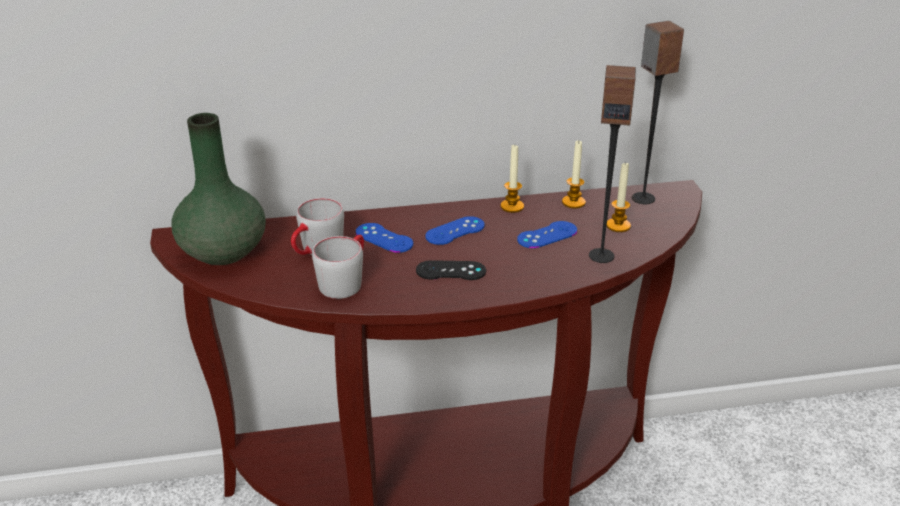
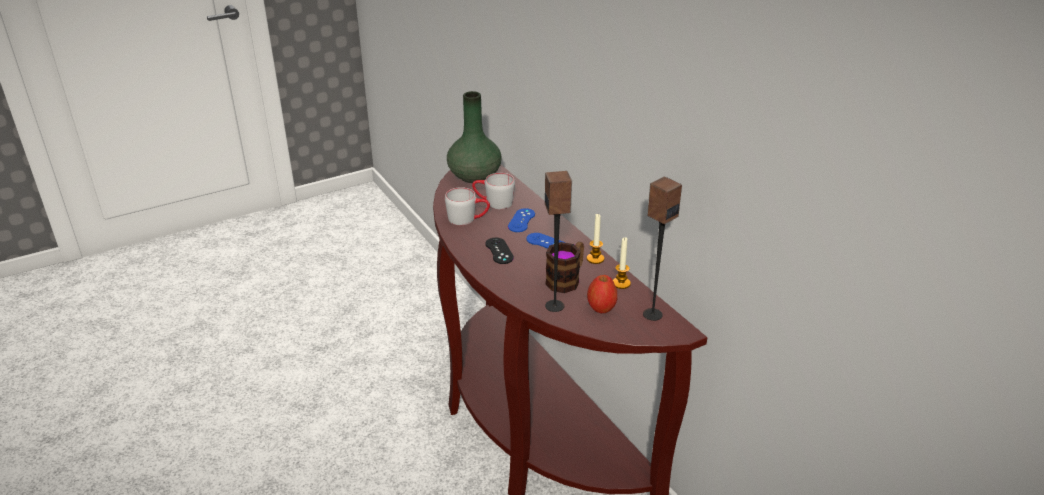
camera: 70 degrees right, 0 degrees up
blue game controller [517,221,577,248] -> mug [545,242,584,293]
candle [606,162,631,232] -> apple [587,275,617,313]

